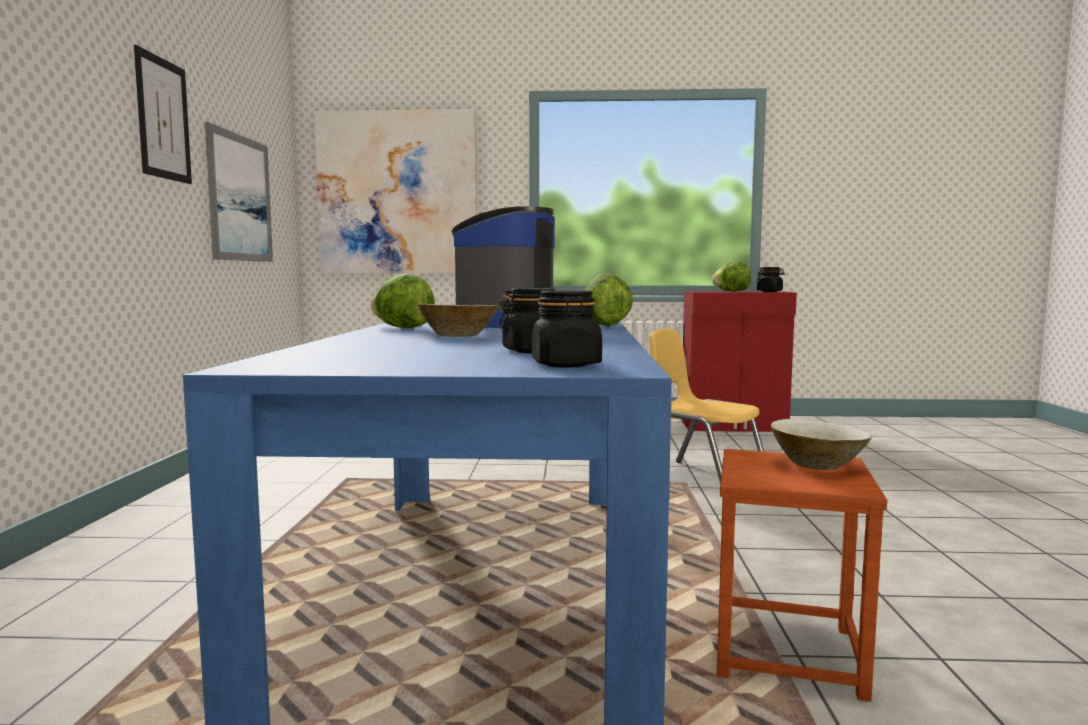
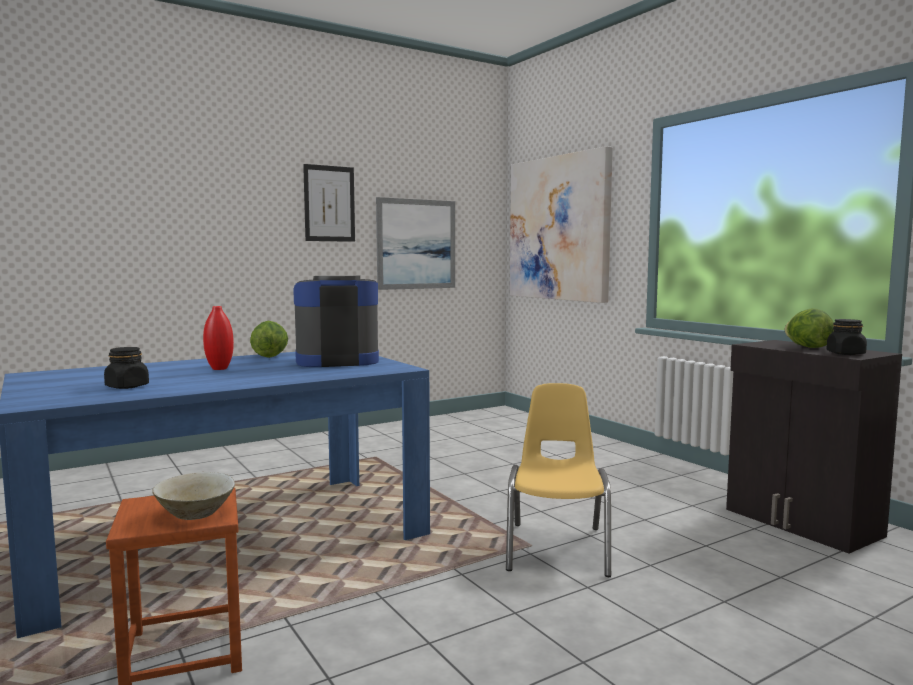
camera: 55 degrees right, 0 degrees up
beige bowl [418,303,498,337] -> red vase [203,306,234,370]
black jar [532,290,602,367] -> none
lettuce [584,273,633,326] -> none
red cabinet [681,291,797,432] -> black cabinet [726,340,902,554]

